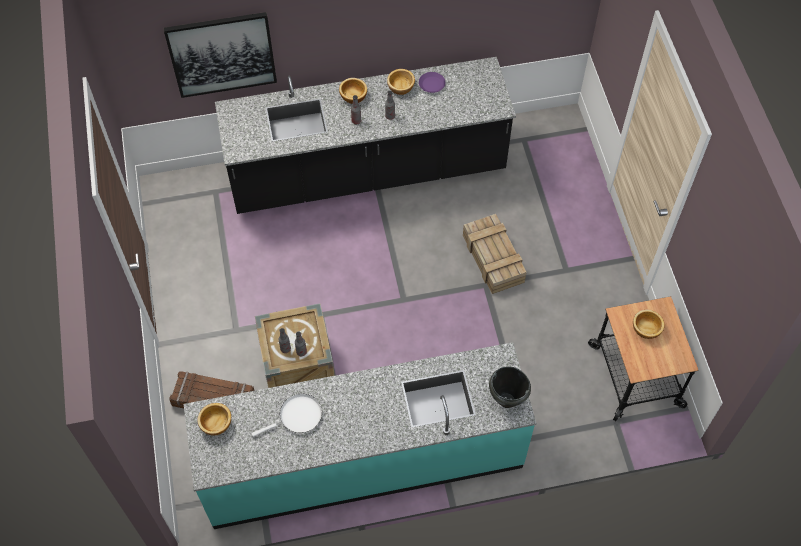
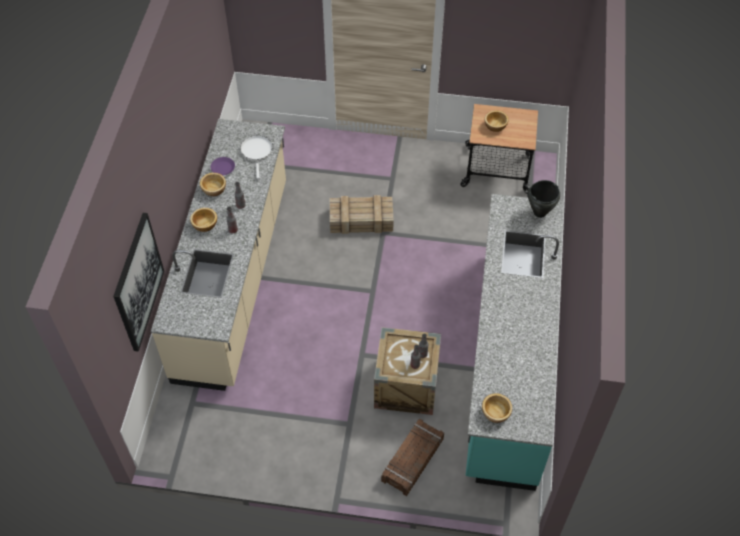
camera: 70 degrees left, 5 degrees down
black counter [215,57,516,214] -> beige counter [151,119,286,391]
white frying pan [251,394,322,437] -> white frying pan moved to [240,136,273,179]

